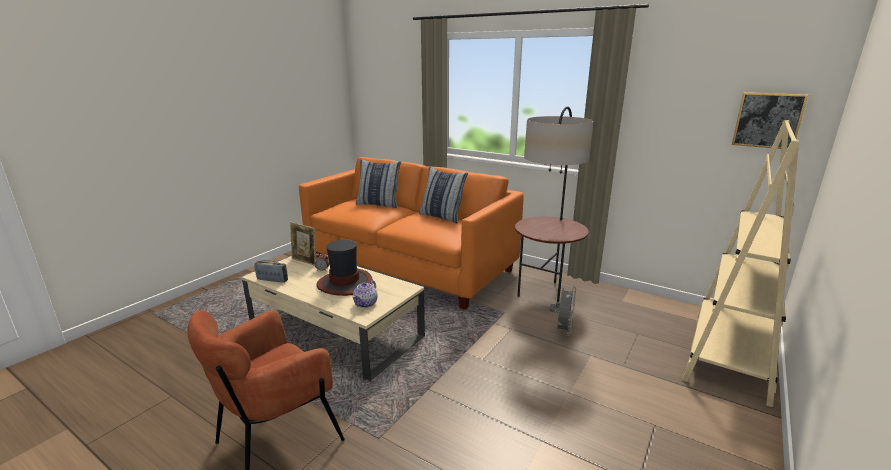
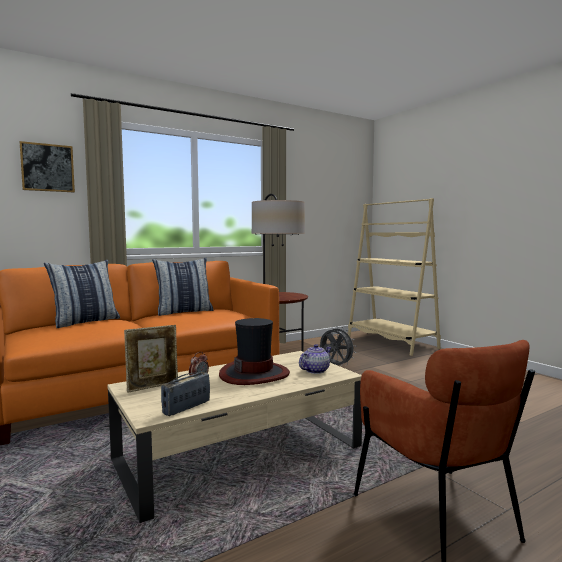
camera: 65 degrees left, 15 degrees down
teapot [353,280,378,308] -> teapot turned 90 degrees counterclockwise [299,344,332,374]
picture [732,92,808,149] -> picture moved to [20,141,75,192]

